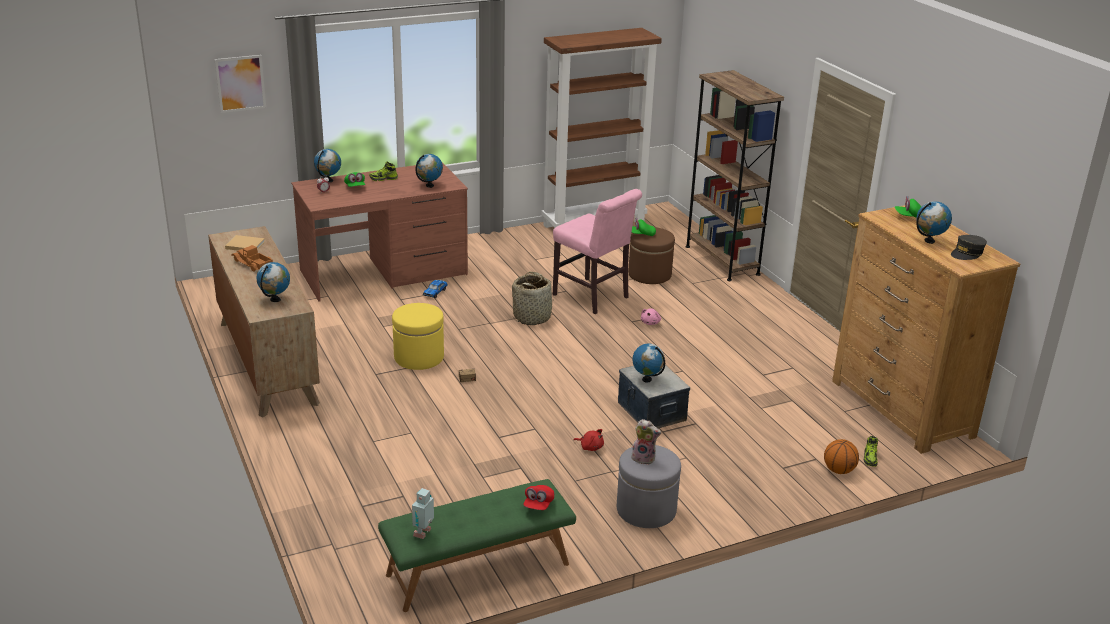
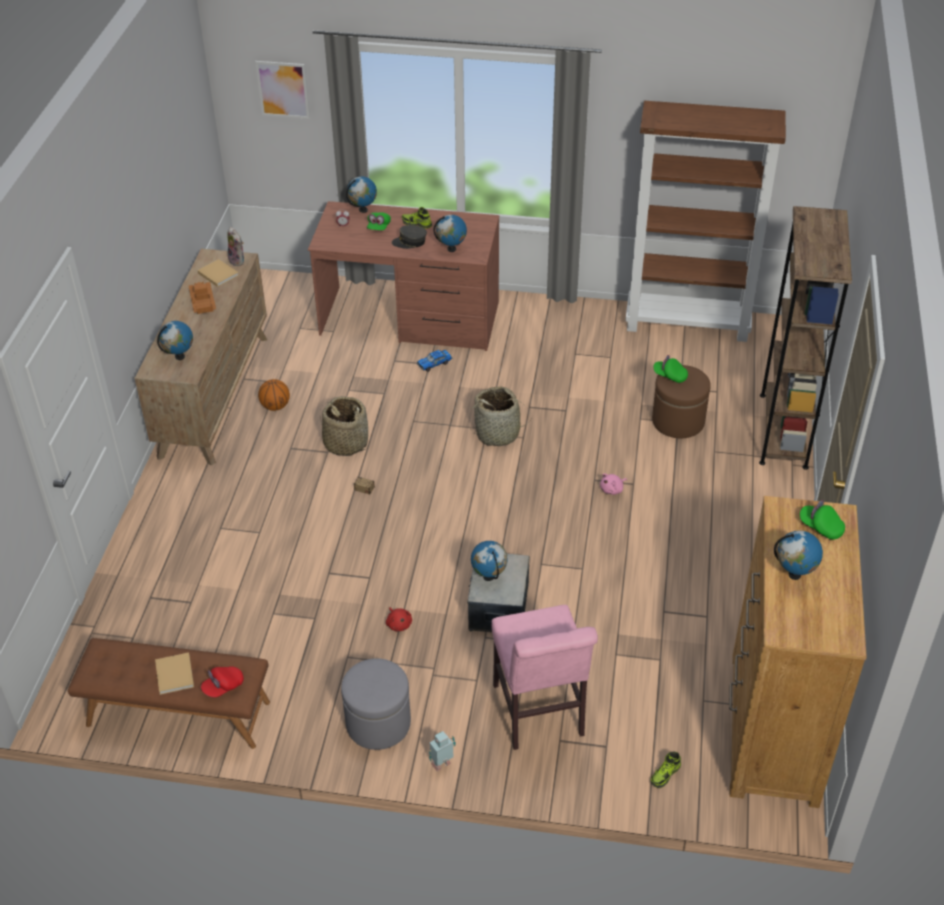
camera: 35 degrees right, 15 degrees up
green bench [378,479,576,612] -> brown bench [68,638,270,749]
yellow ottoman [392,303,444,370] -> basket [320,396,368,456]
toy robot [412,488,434,539] -> toy robot moved to [429,731,455,771]
pink chair [553,189,642,314] -> pink chair moved to [491,605,598,750]
plush toy [631,419,661,465] -> plush toy moved to [227,227,245,266]
basketball [824,439,859,474] -> basketball moved to [258,379,290,411]
grey cap [951,235,987,260] -> grey cap moved to [392,225,427,249]
none -> beige book [155,652,194,695]

